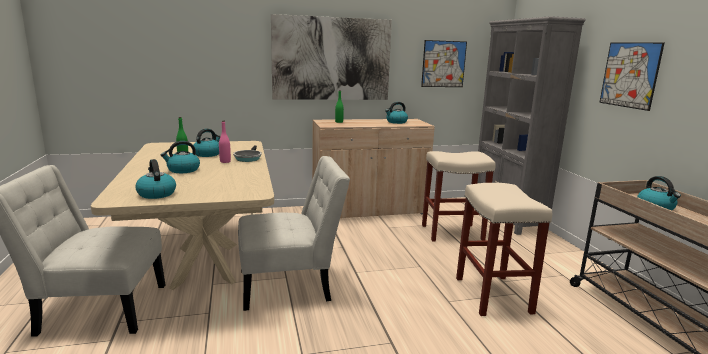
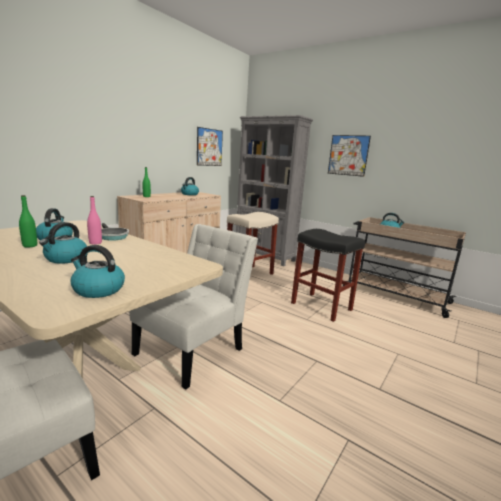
camera: 40 degrees left, 0 degrees up
picture [271,14,392,100] -> none
beige stool [456,183,552,316] -> black stool [291,229,365,322]

